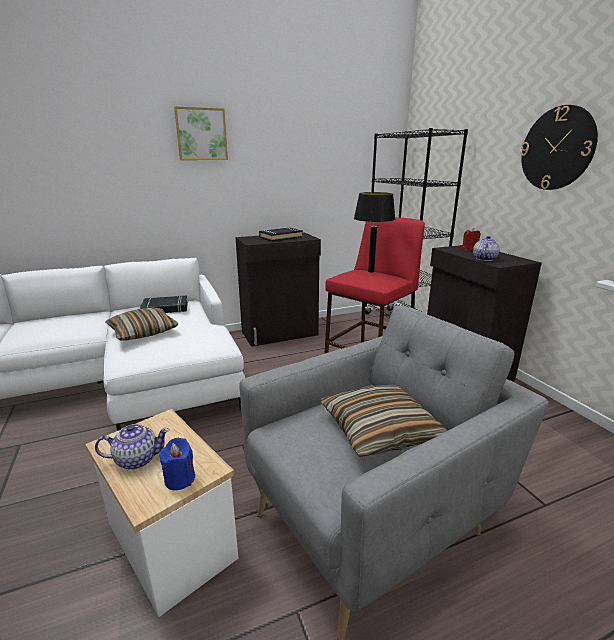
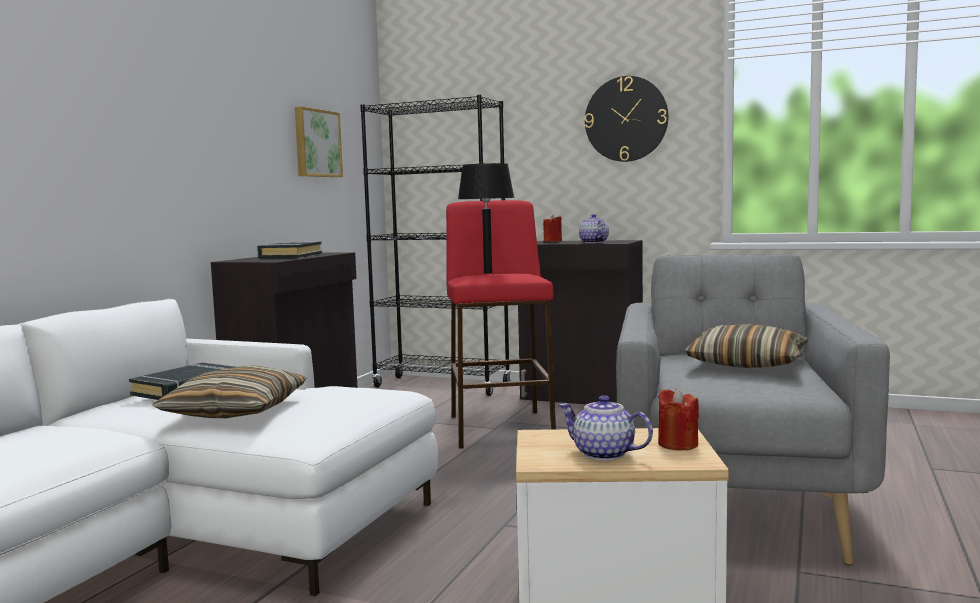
camera: 45 degrees left, 15 degrees down
teapot [95,424,170,470] -> teapot turned 90 degrees counterclockwise [559,395,653,461]
blue candle [159,438,195,490] -> red candle [658,388,699,450]
picture [174,106,228,160] -> picture moved to [295,107,343,177]

